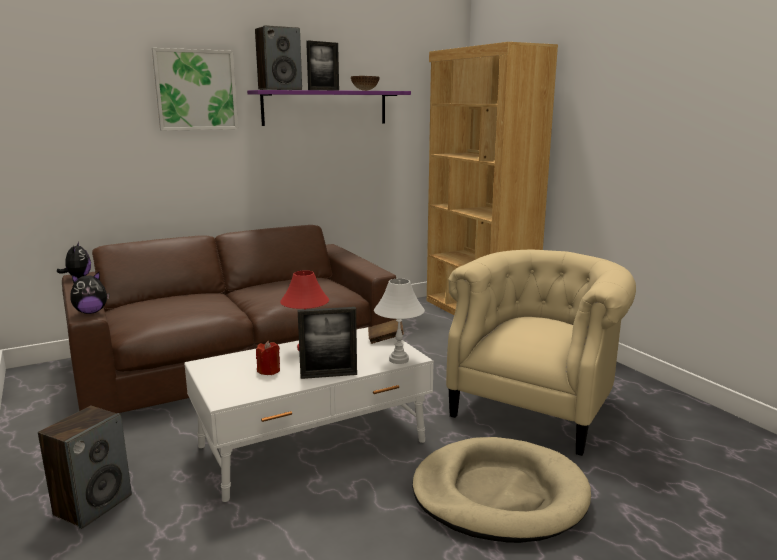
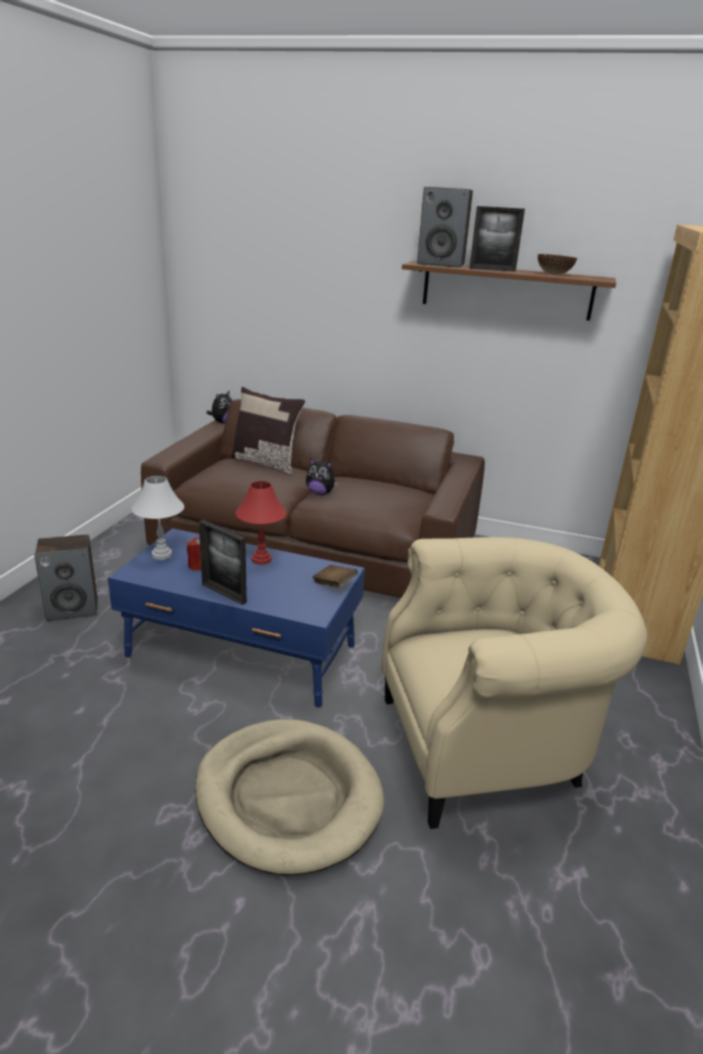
camera: 45 degrees right, 10 degrees up
plush toy [70,272,110,314] -> plush toy moved to [306,458,339,495]
picture [152,48,238,131] -> none
white coffee table [184,327,434,502] -> blue coffee table [108,528,365,707]
purple shelf [247,90,411,126] -> brown shelf [402,261,616,321]
white table lamp [374,278,425,364] -> white table lamp moved to [132,476,184,560]
none -> pillow [231,387,305,474]

